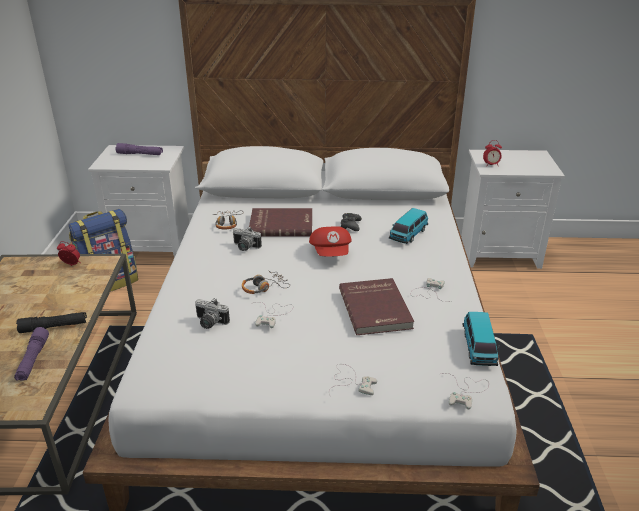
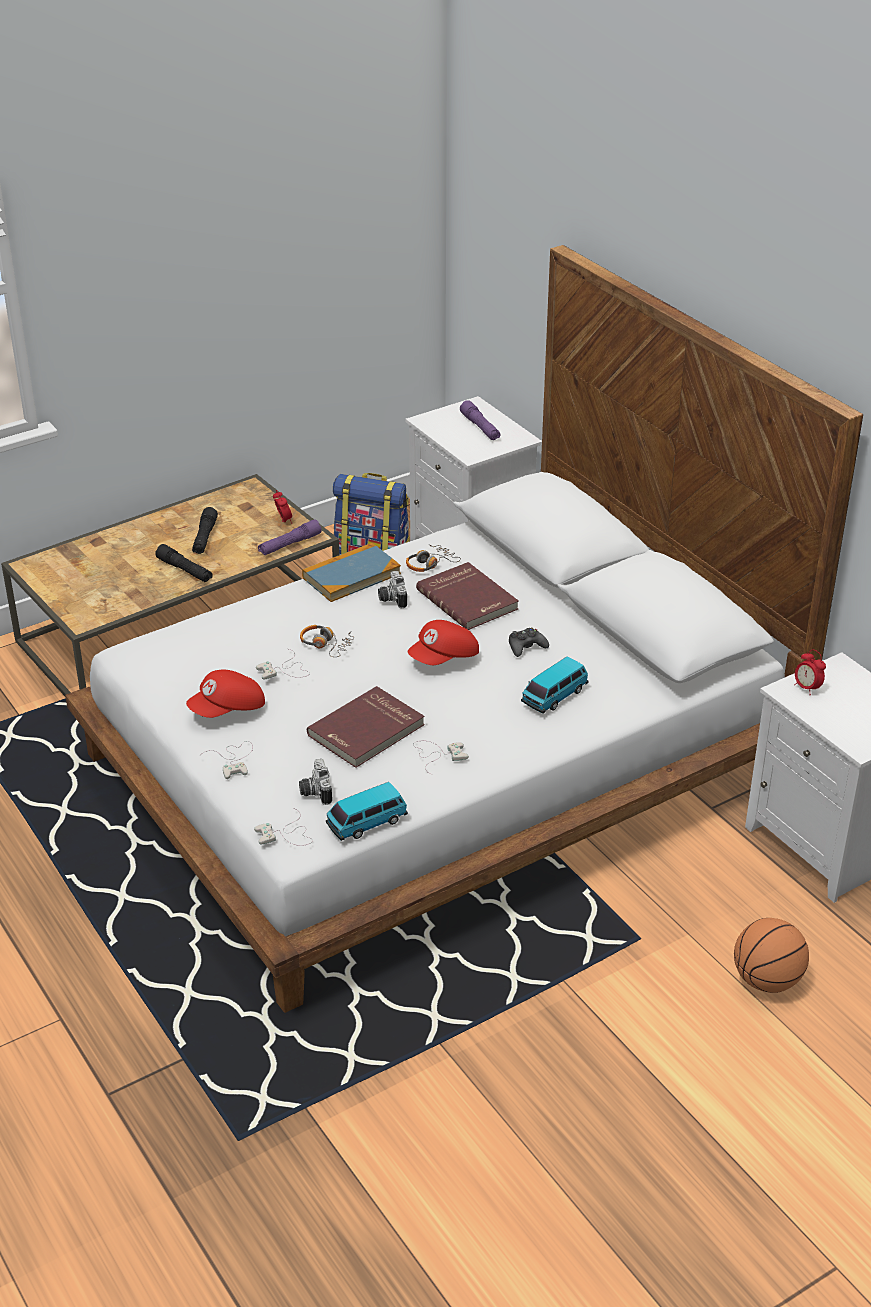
camera: 55 degrees right, 5 degrees up
purple flashlight [14,327,49,381] -> purple flashlight moved to [258,519,321,555]
camera [195,298,230,329] -> camera moved to [299,759,332,805]
toy car [389,208,428,244] -> toy car turned 45 degrees counterclockwise [521,657,589,714]
none -> red cap [186,670,265,718]
none -> black flashlight [192,507,218,554]
none -> book [302,543,401,602]
none -> basketball [734,918,809,993]

